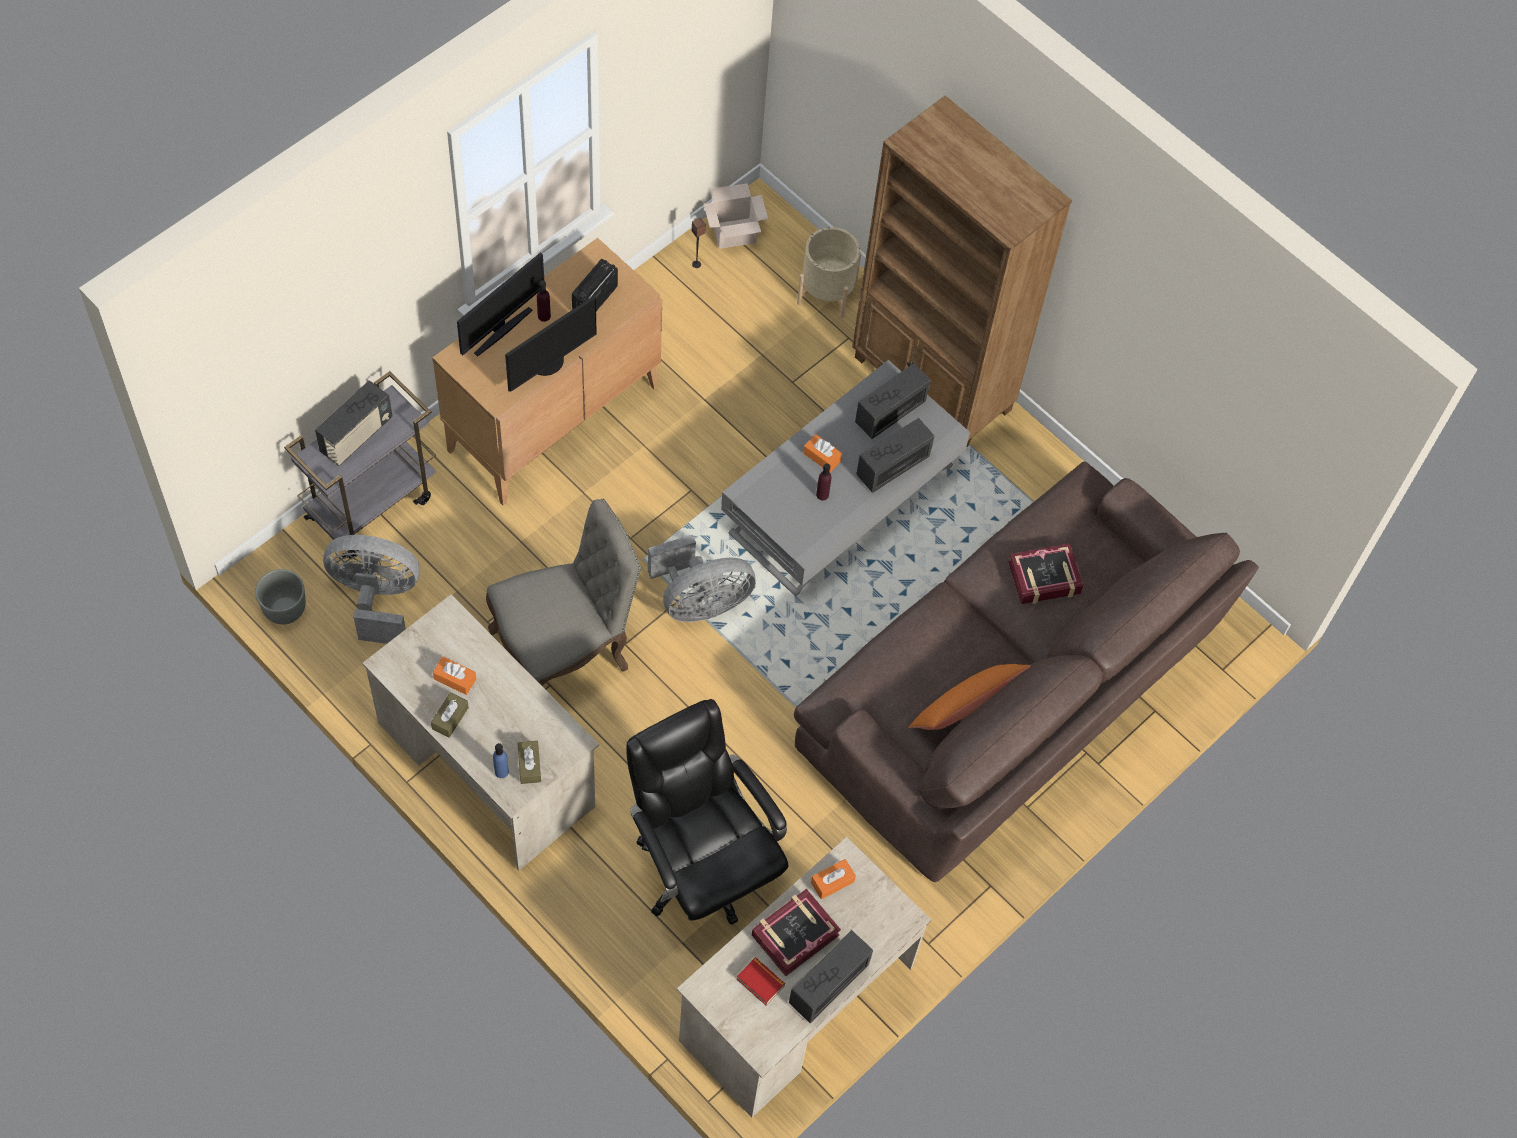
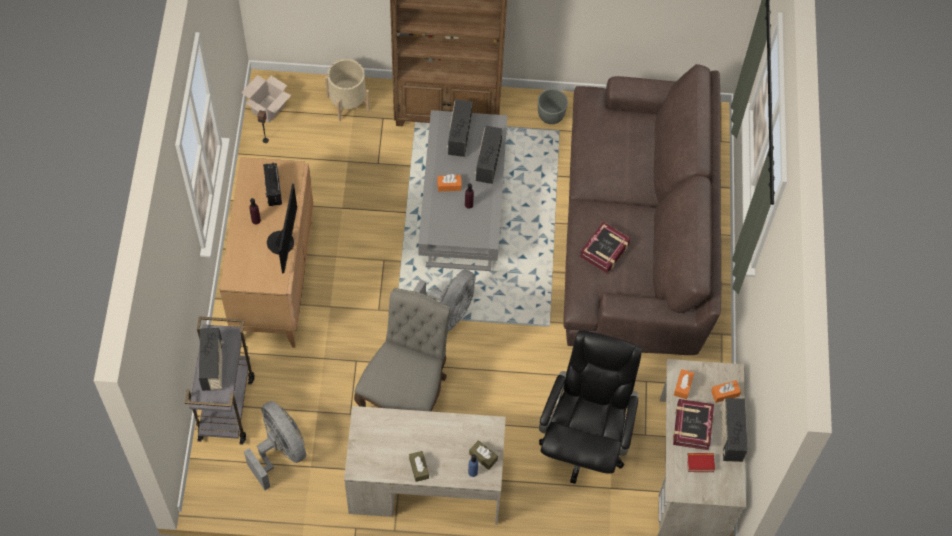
camera: 40 degrees left, 0 degrees up
grey planter [255,569,306,625] -> grey planter moved to [538,89,568,124]
grey fan [323,535,419,644] -> grey fan turned 90 degrees clockwise [244,401,306,490]
orange tissue box [433,657,476,695] -> orange tissue box moved to [711,380,741,403]
monitor [457,252,544,356] -> none
black office chair [626,699,788,924] -> black office chair turned 90 degrees clockwise [539,330,642,484]
orange pillow [908,664,1031,730] -> none
book [1008,544,1084,604] -> book moved to [580,222,631,273]

